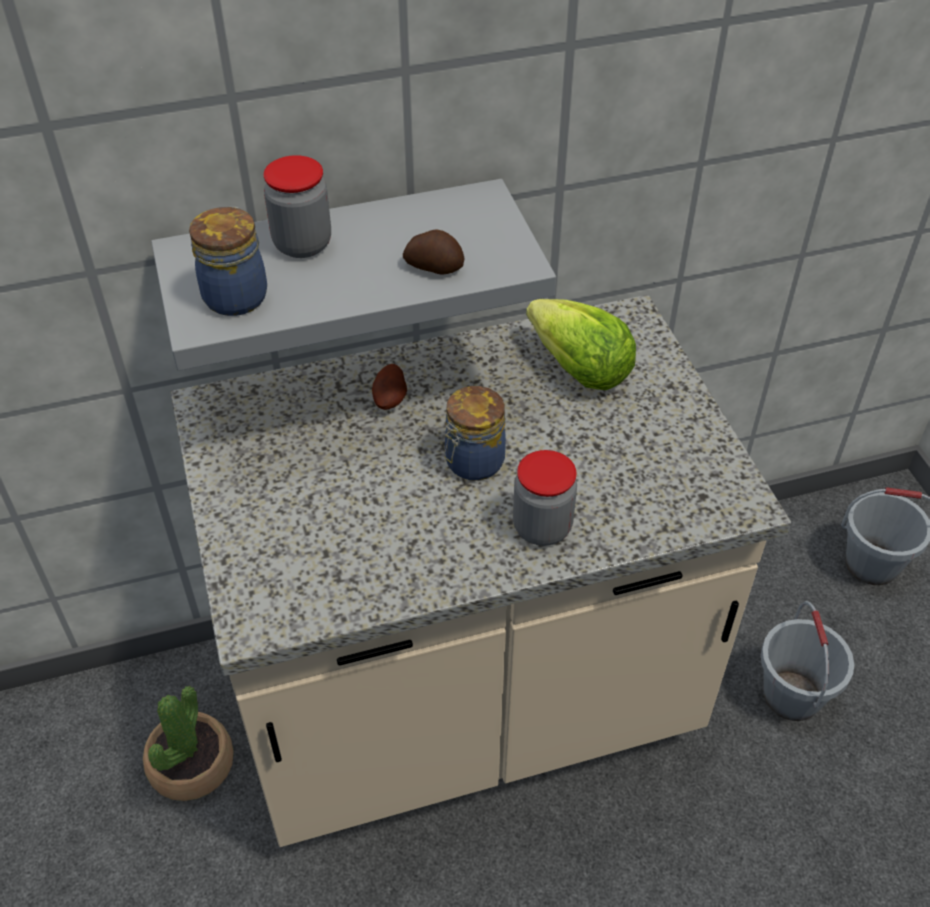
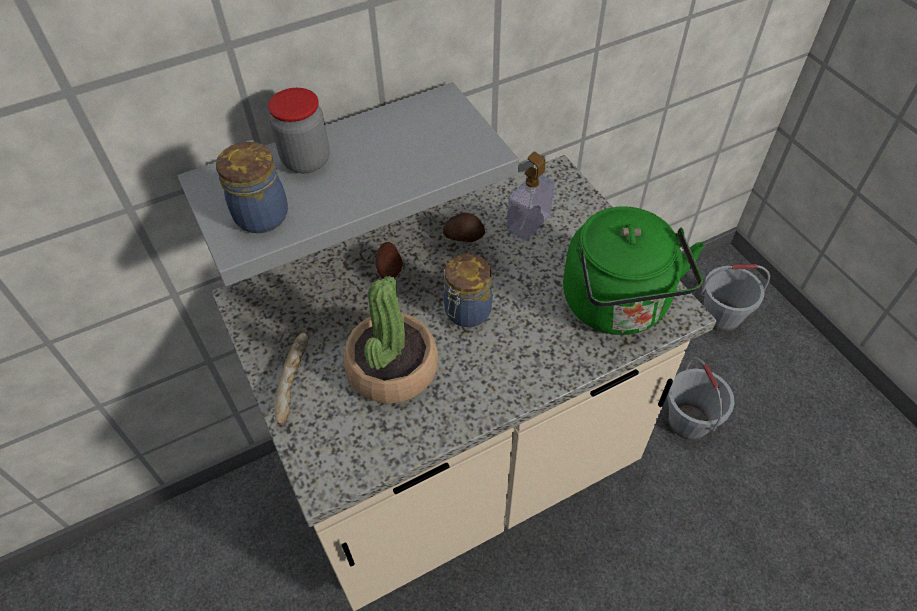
camera: 10 degrees left, 5 degrees up
potted plant [143,686,234,801] -> potted plant moved to [343,275,439,404]
potato [403,229,465,275] -> potato moved to [443,213,485,242]
jar [513,450,577,546] -> none
lettuce [526,299,636,390] -> soap dispenser [507,151,555,241]
none -> bread [274,332,308,425]
none -> green kettle [563,206,705,335]

